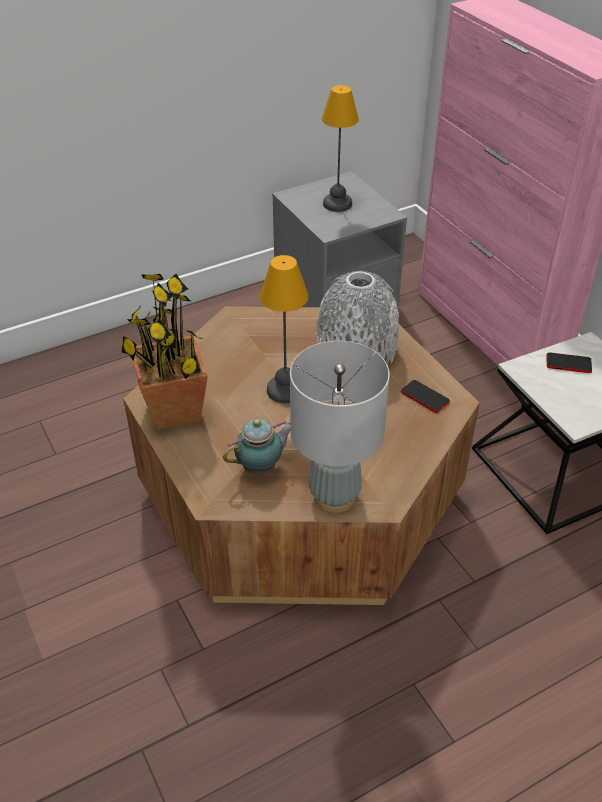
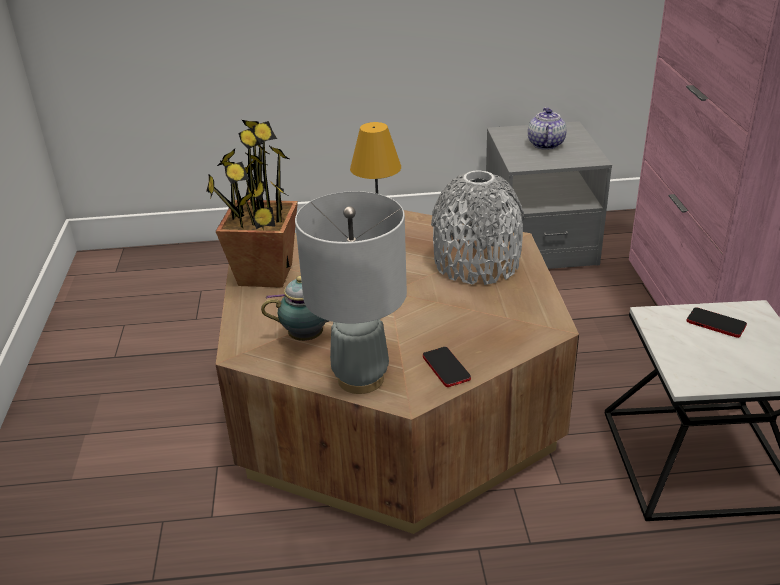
camera: 25 degrees right, 10 degrees down
table lamp [322,85,359,212] -> teapot [528,107,567,150]
phone [401,380,450,413] -> phone moved to [423,347,471,387]

